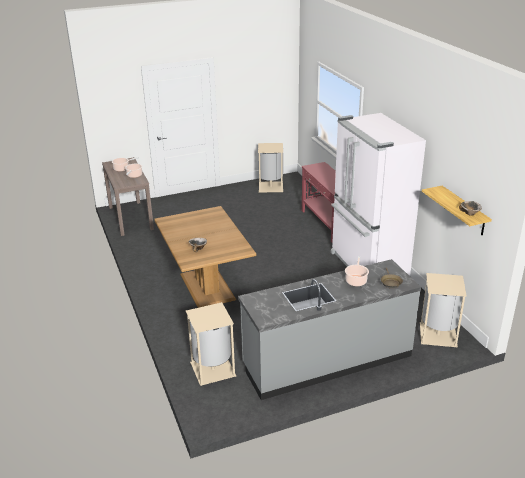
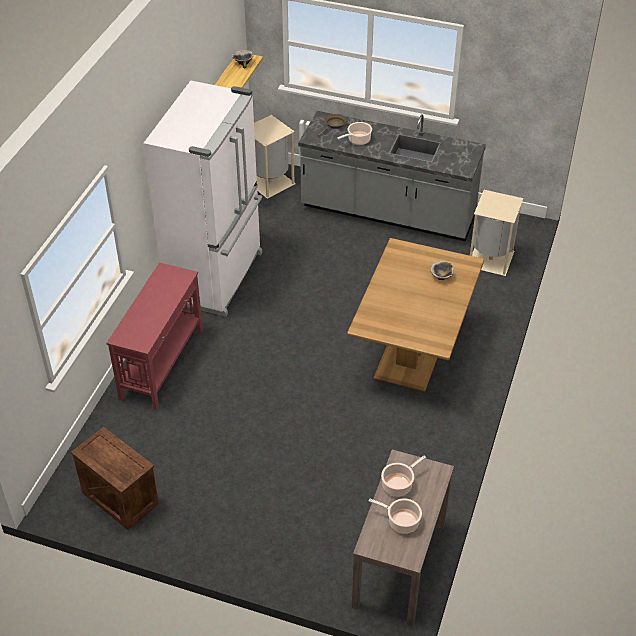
camera: 140 degrees left, 15 degrees up
beige trash can [258,143,283,192] -> crate [71,427,159,530]

